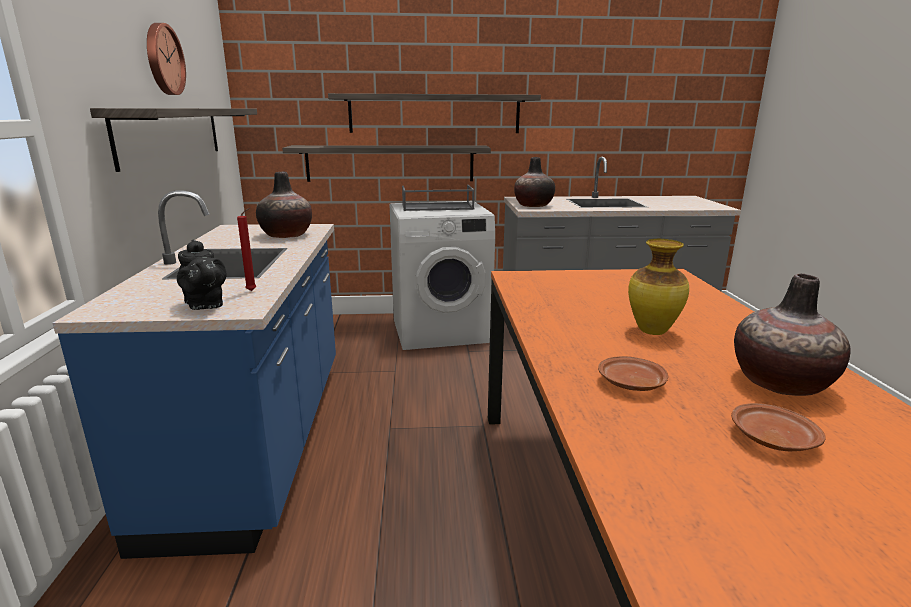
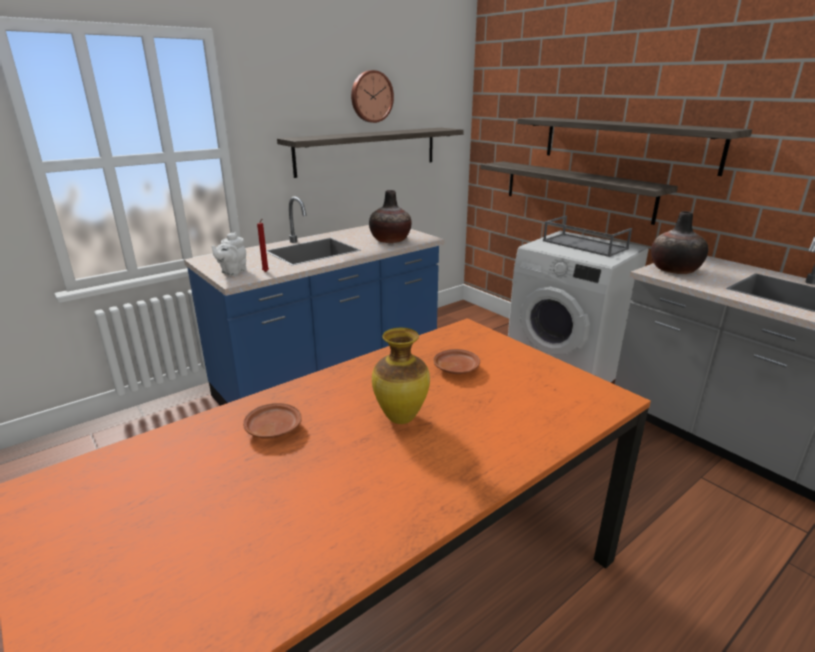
camera: 55 degrees right, 5 degrees up
black teapot [177,240,226,310] -> white teapot [212,232,246,276]
brown plate [731,403,826,451] -> brown plate moved to [434,349,480,374]
vase [734,274,851,396] -> none

